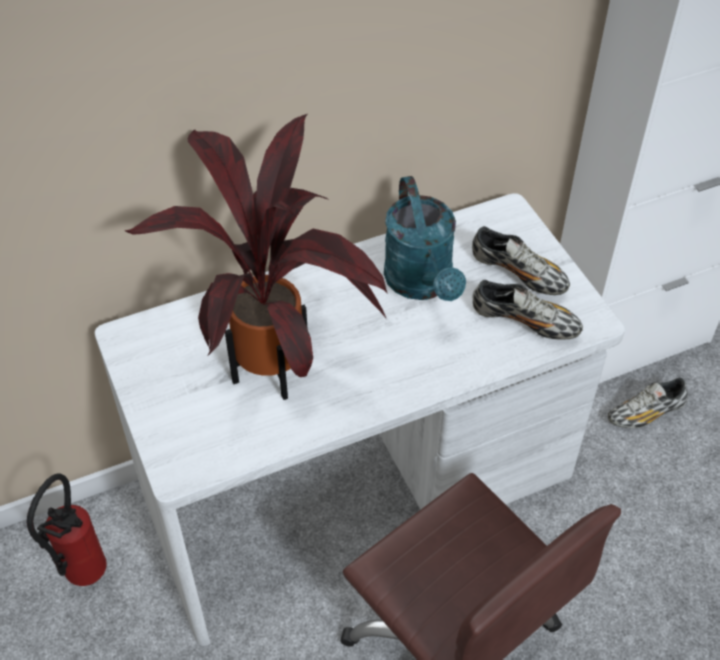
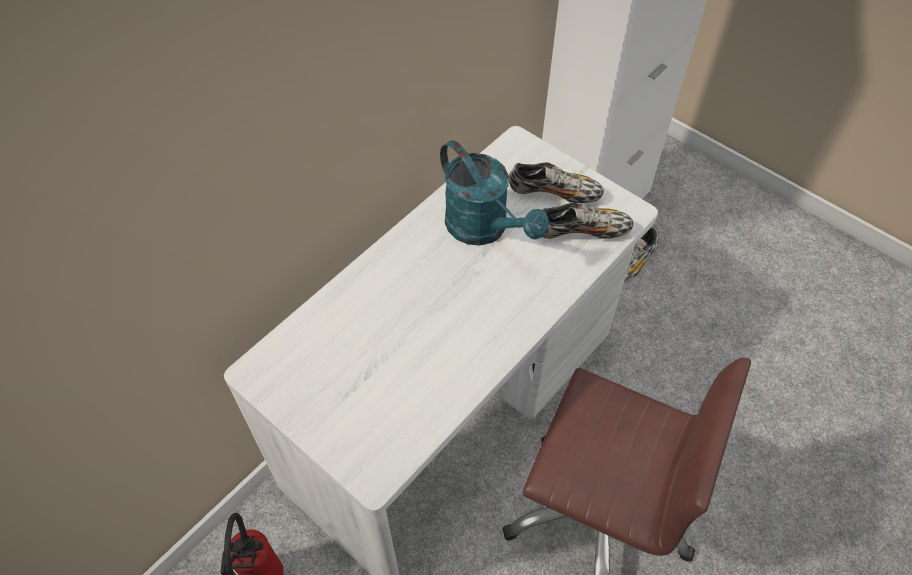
camera: 25 degrees left, 5 degrees up
potted plant [125,114,388,400] -> none

